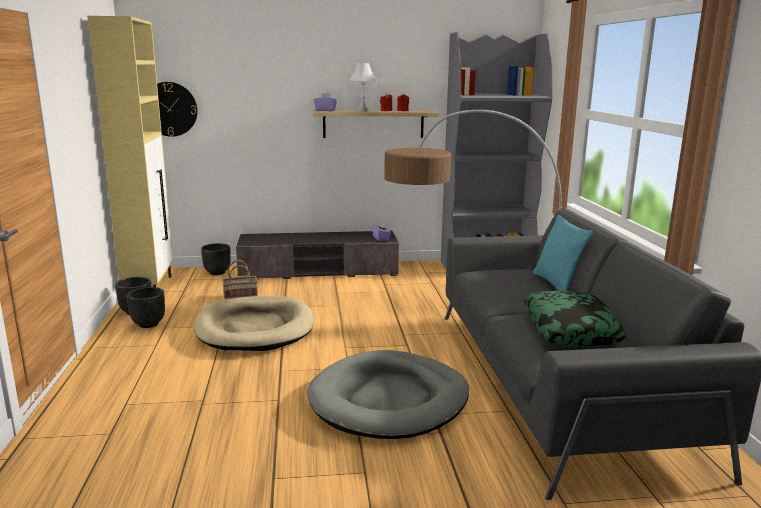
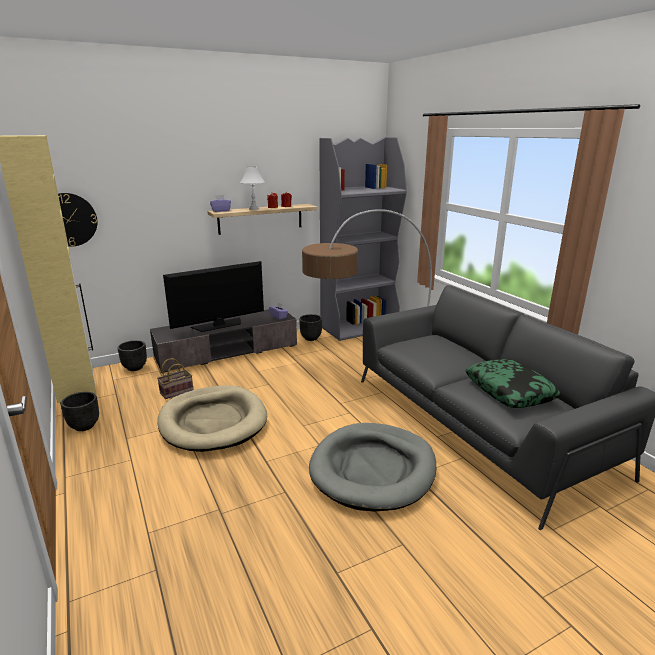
camera: 20 degrees left, 5 degrees up
black planter [127,287,165,328] -> black planter moved to [299,314,322,341]
turquoise pillow [533,215,593,291] -> none
none -> television [163,261,264,332]

